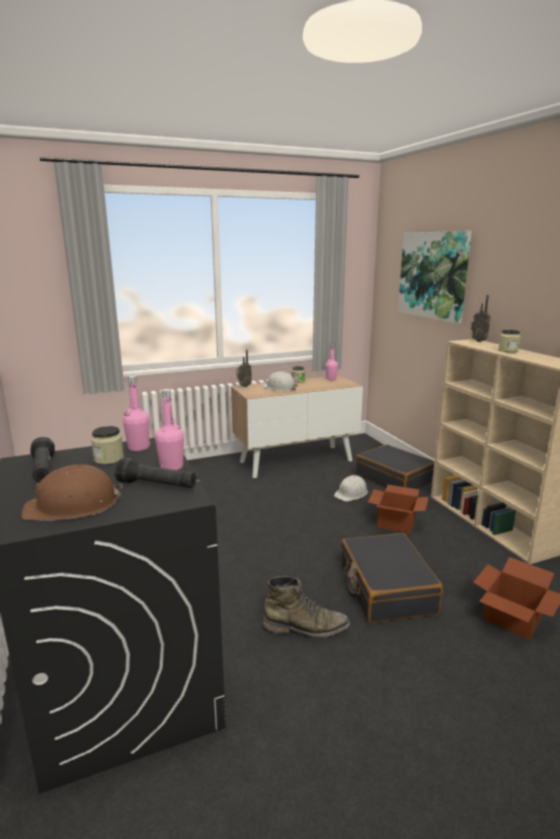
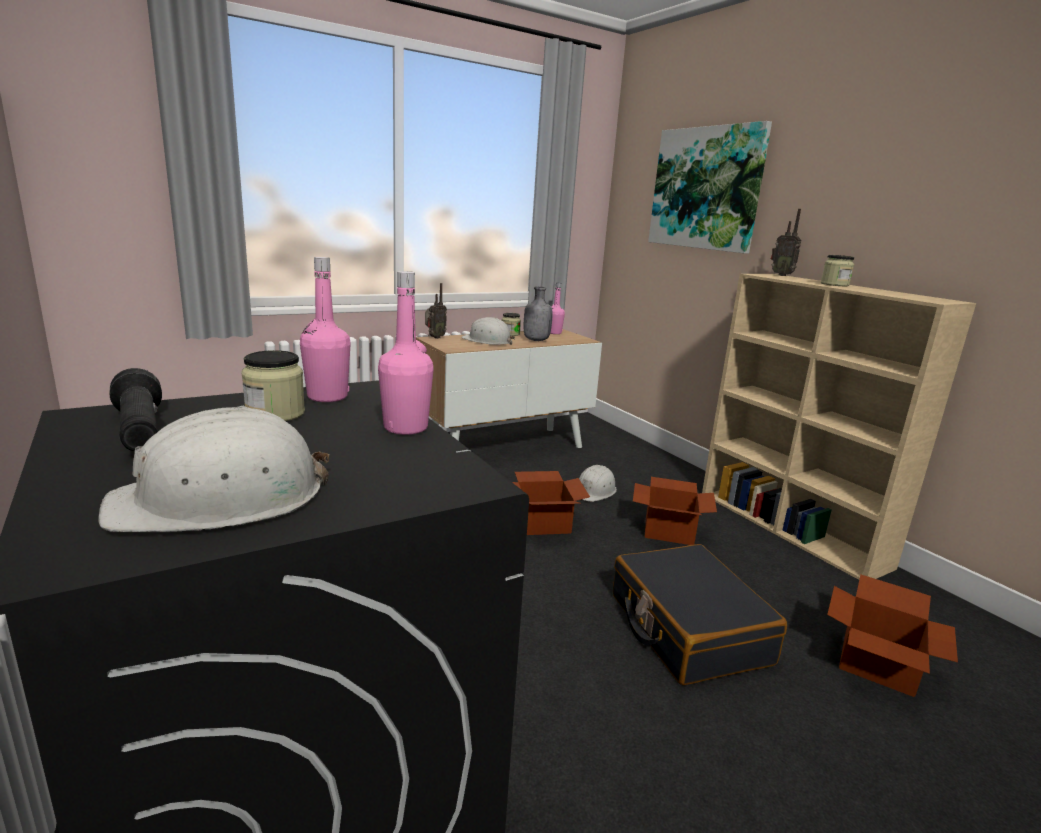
camera: 10 degrees left, 0 degrees up
brown hard hat [22,464,123,521] -> white hard hat [98,405,329,532]
black flashlight [115,458,196,488] -> none
green boot [262,576,350,637] -> none
black suitcase [355,444,434,489] -> none
none -> cardboard box [512,471,590,535]
none -> grey bottle [524,286,552,341]

